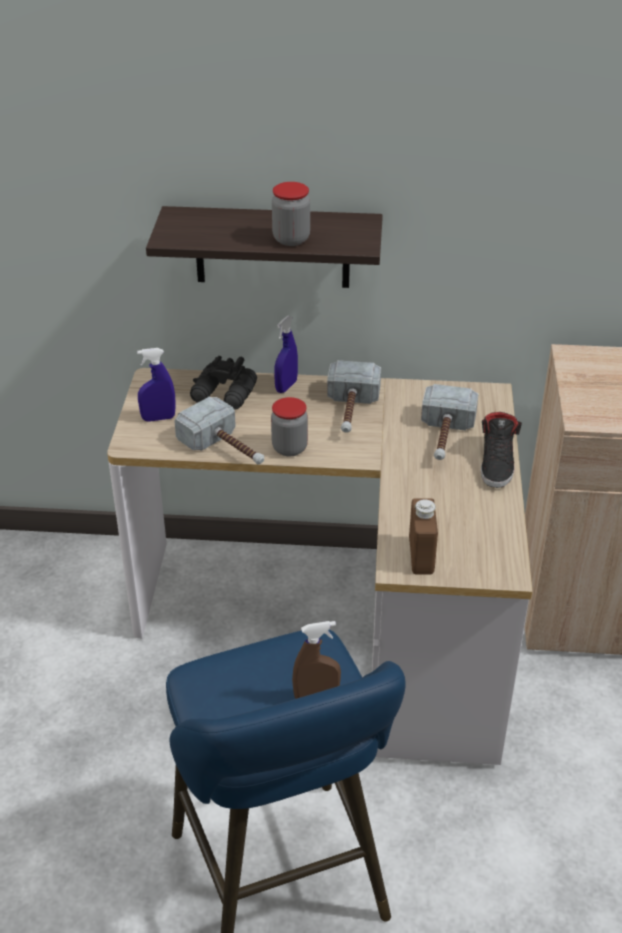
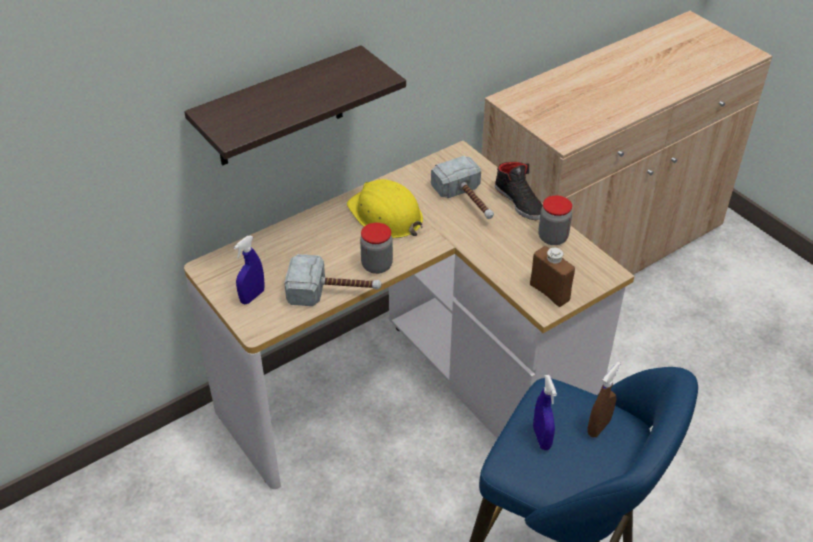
camera: 40 degrees left, 5 degrees up
black binoculars [190,356,257,410] -> none
jar [272,182,310,246] -> jar moved to [538,195,572,245]
blue spray bottle [274,315,298,393] -> blue spray bottle moved to [533,375,557,450]
hammer [327,360,381,433] -> yellow hard hat [347,179,423,238]

